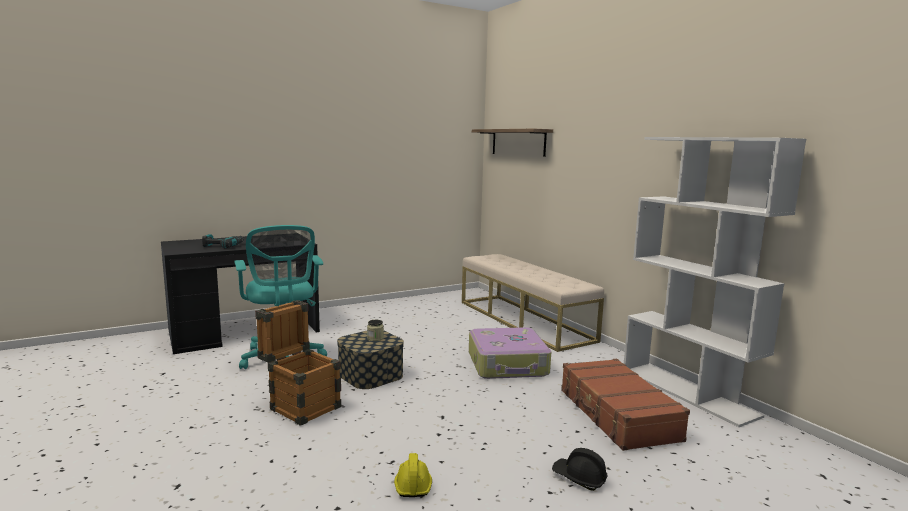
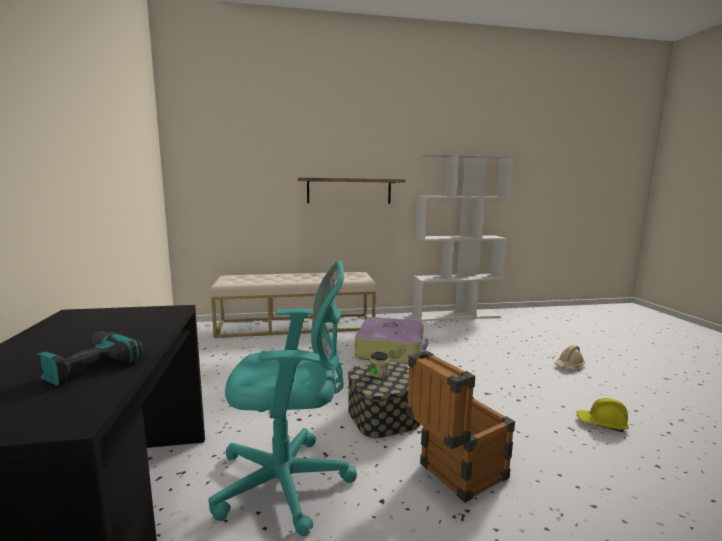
camera: 70 degrees left, 0 degrees up
shelf [472,129,553,157] -> shelf moved to [297,178,405,204]
black hard hat [552,448,608,491] -> beige hard hat [554,345,585,369]
brown suitcase [561,359,690,451] -> none

